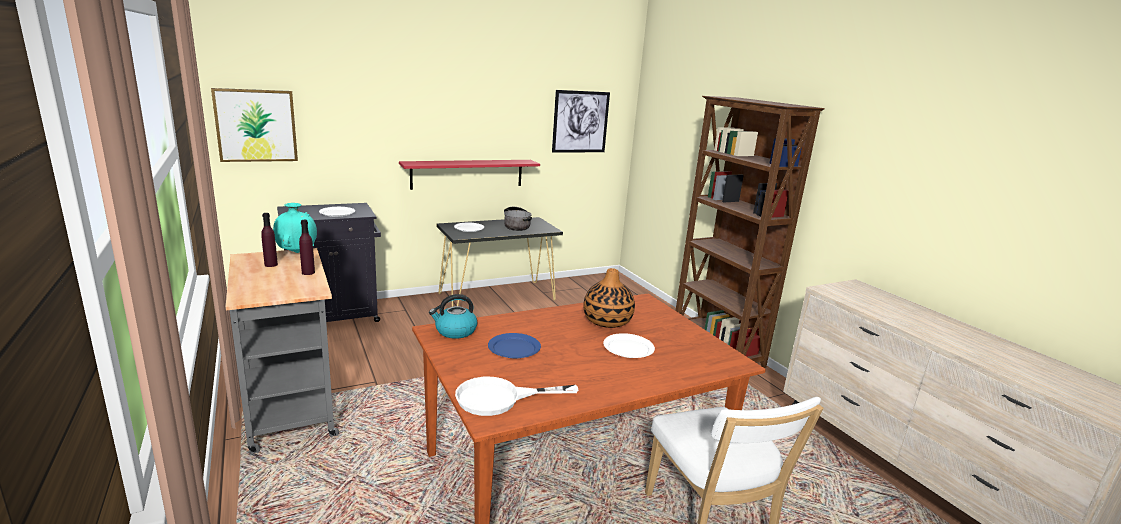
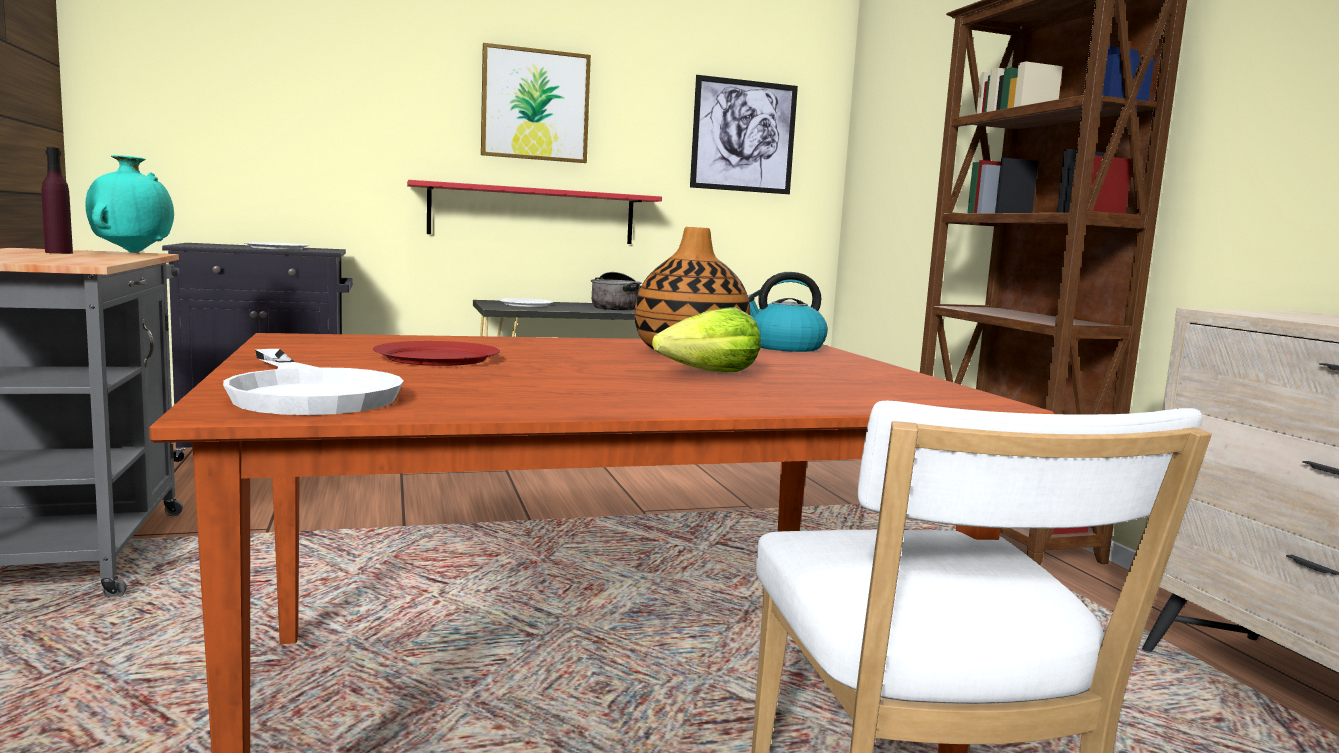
camera: 10 degrees right, 10 degrees down
picture [211,88,298,162] -> picture moved to [481,43,591,163]
purple bottle [299,220,315,275] -> none
kettle [429,294,477,339] -> kettle moved to [748,272,828,352]
white frying pan [455,377,578,416] -> white frying pan turned 120 degrees counterclockwise [223,349,404,415]
blue plate [488,333,541,358] -> red plate [373,341,500,366]
white plate [603,333,655,358] -> lettuce [652,307,761,372]

